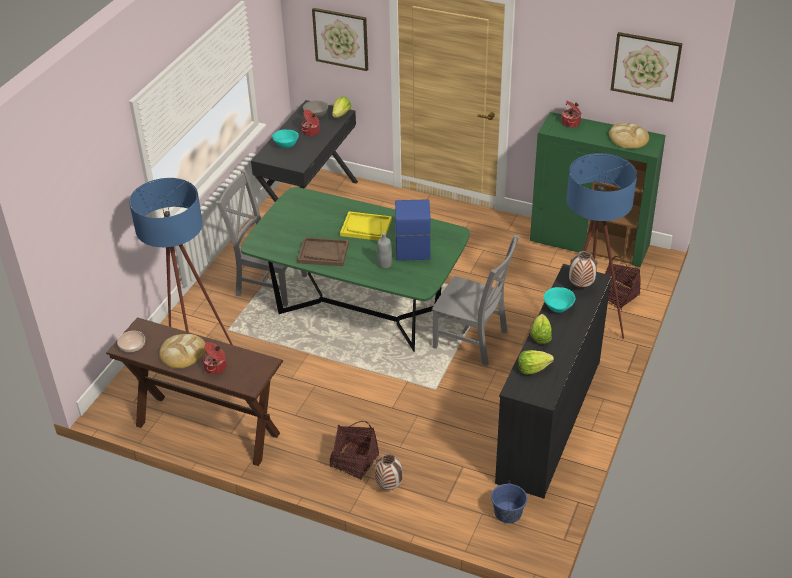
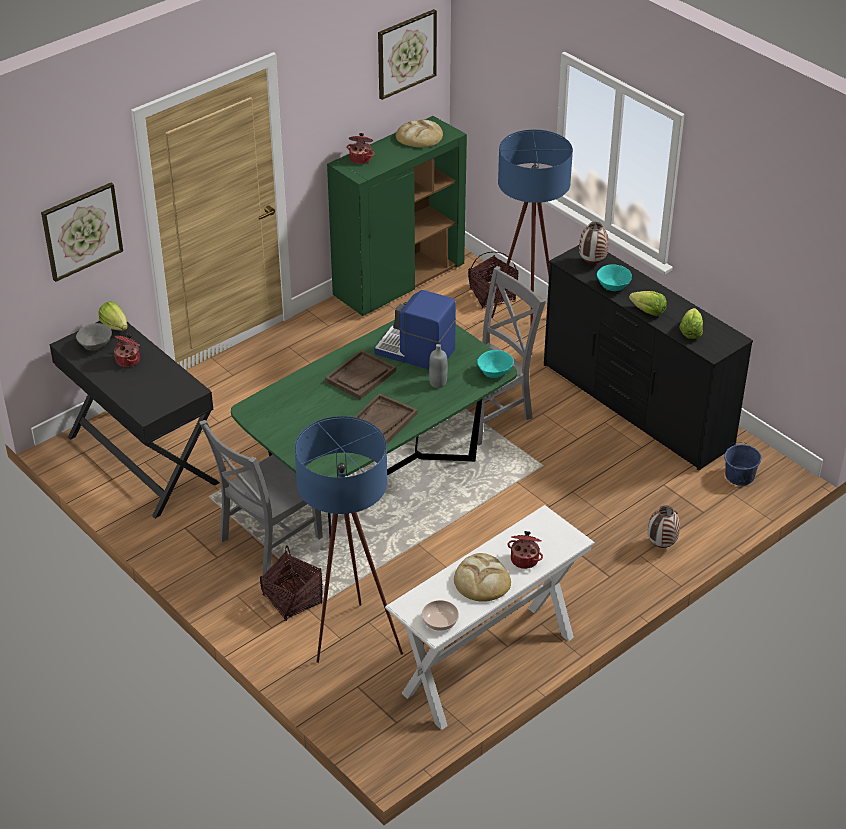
camera: 65 degrees left, 0 degrees up
brown console table [106,317,283,466] -> white console table [385,505,595,730]
turquoise bowl [272,129,299,148] -> turquoise bowl moved to [477,350,514,378]
basket [329,421,379,480] -> basket moved to [260,545,323,621]
yellow tray [340,211,392,241] -> brown tray [325,350,396,400]

